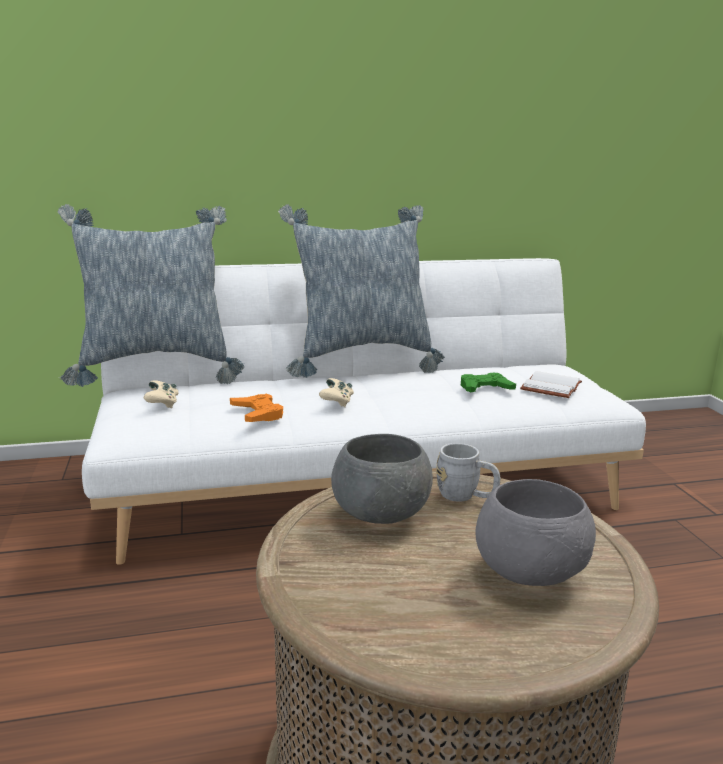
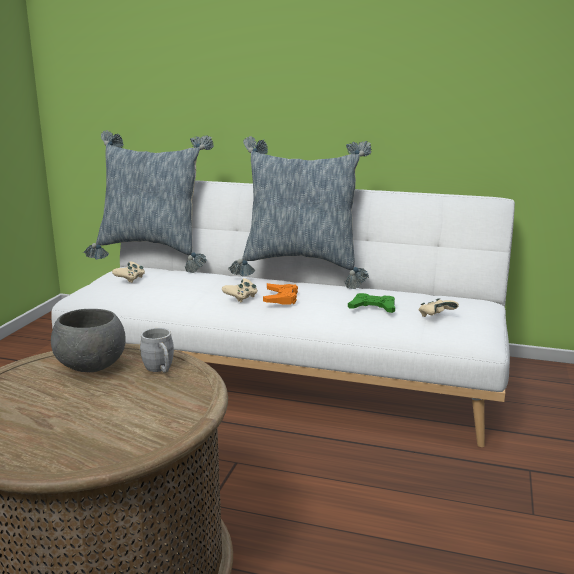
camera: 30 degrees right, 0 degrees up
orange game controller [230,394,283,422] -> orange game controller moved to [263,283,298,304]
grey bowl [476,479,596,586] -> none
white book [520,371,582,398] -> beige game controller [419,298,459,317]

